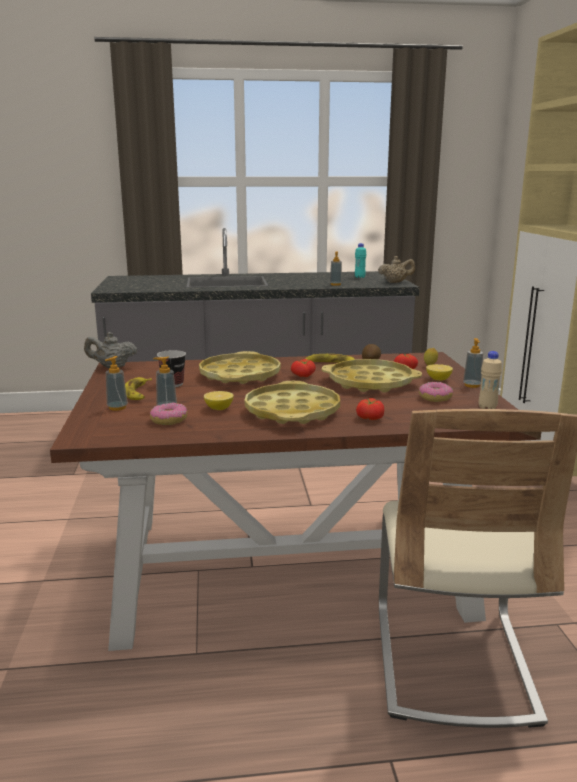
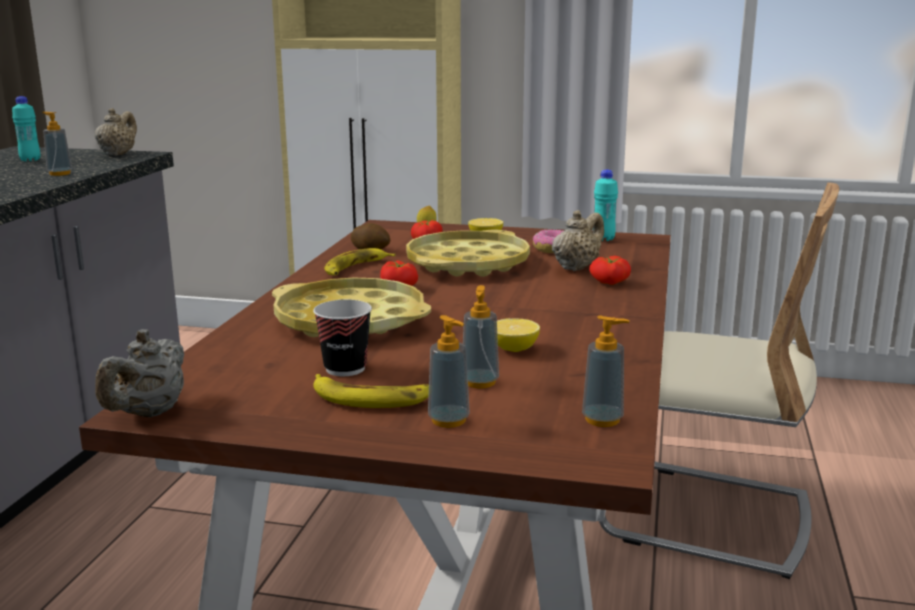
camera: 70 degrees left, 0 degrees up
donut [150,402,187,425] -> none
yellow tray [245,381,340,424] -> none
soap dispenser [463,338,483,388] -> soap dispenser moved to [582,315,630,427]
beige bottle [479,351,502,409] -> turquoise bottle [594,170,618,241]
none -> beige teapot [552,210,604,271]

